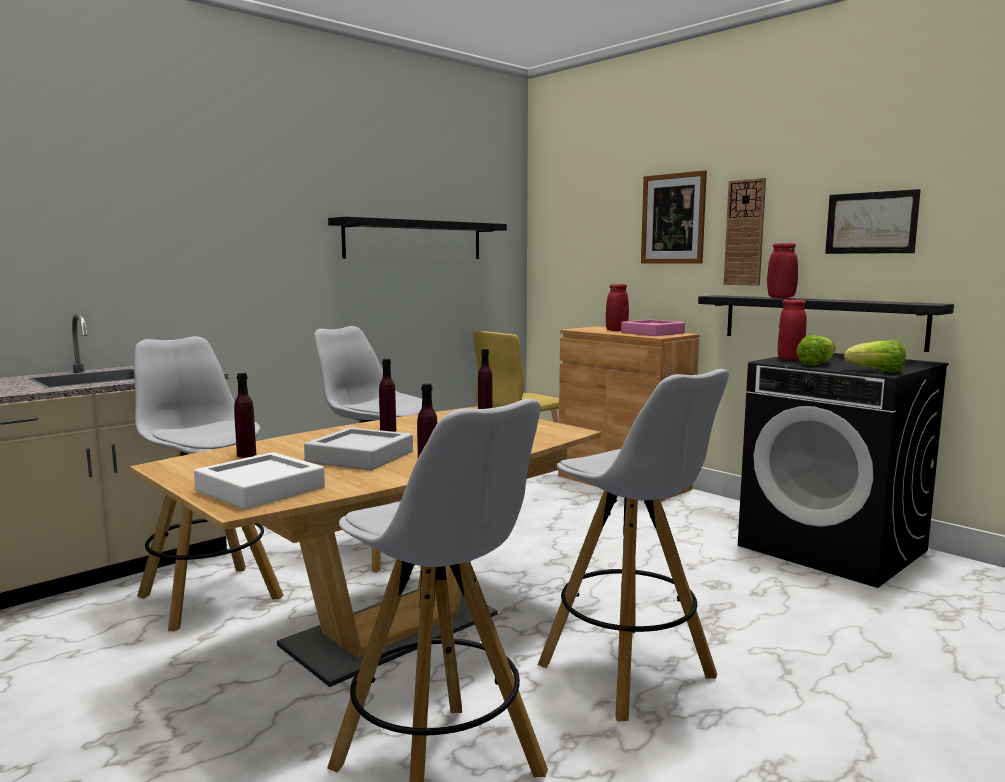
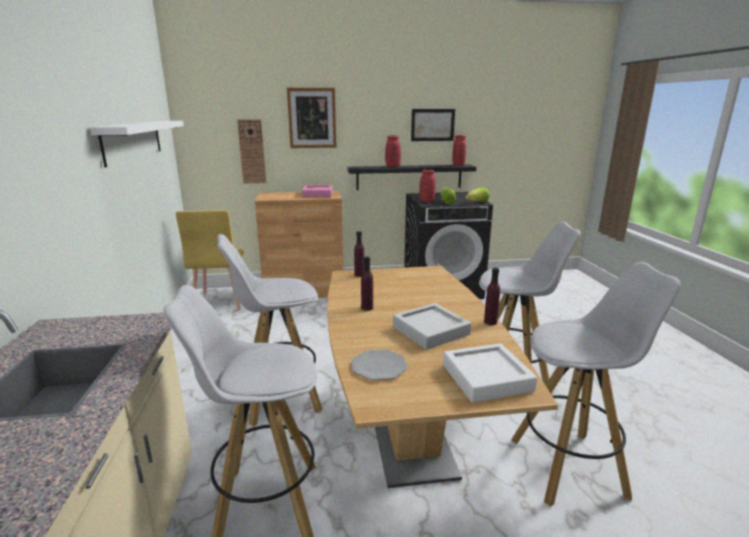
camera: 55 degrees left, 10 degrees up
purple bottle [234,373,256,458] -> plate [351,349,408,380]
black shelf [328,217,507,259] -> white shelf [90,121,184,168]
red vase [606,284,629,331] -> red vase moved to [452,135,466,166]
wall clock [723,178,766,286] -> wall clock moved to [237,119,267,183]

